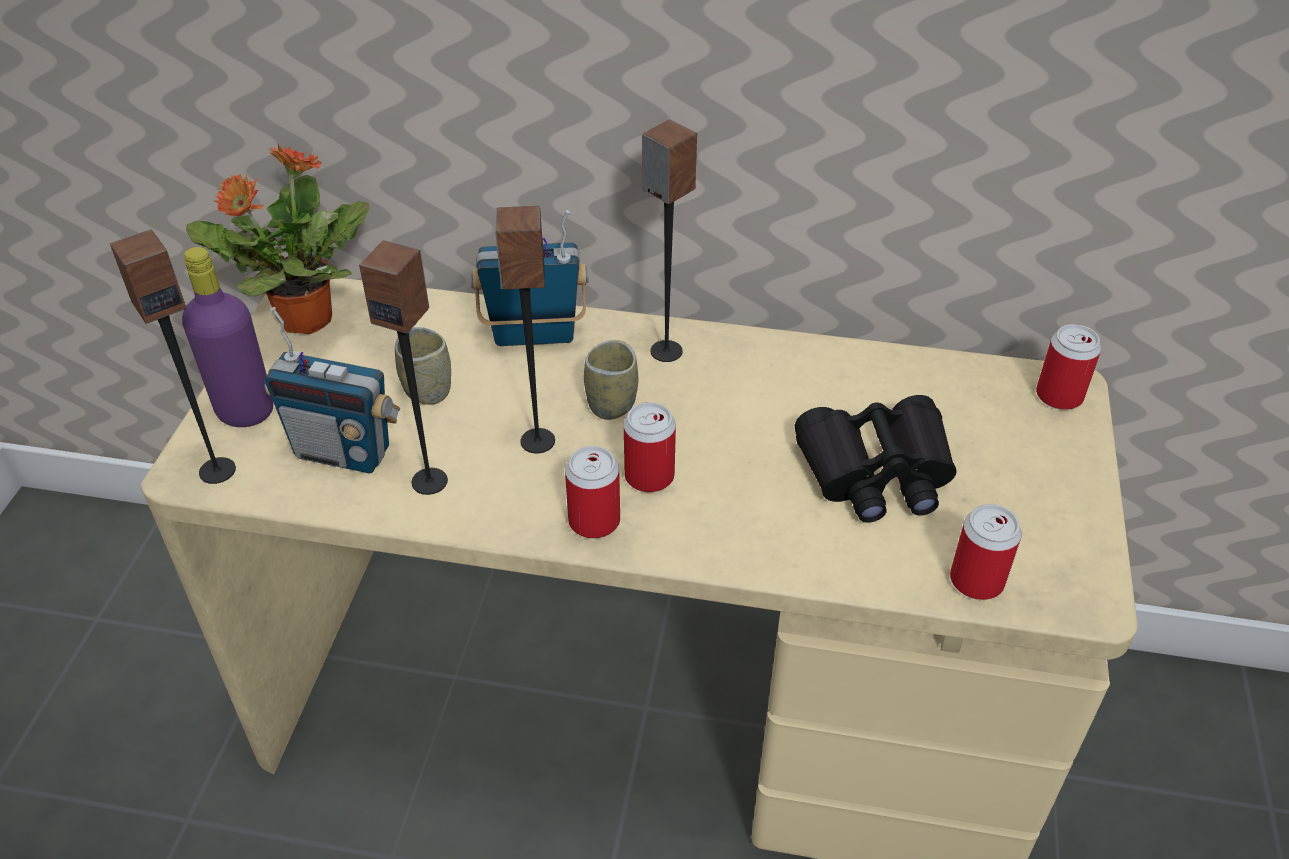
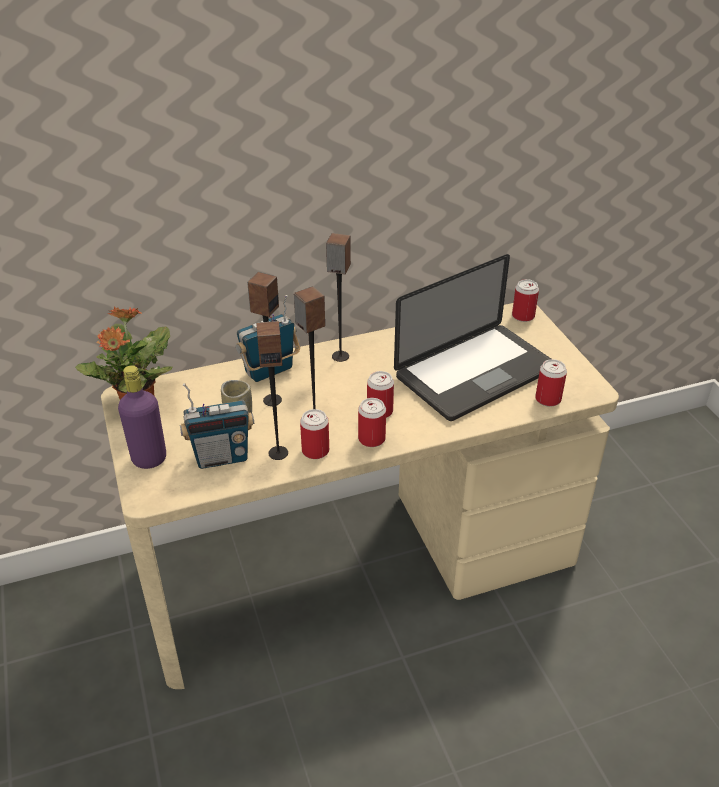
camera: 30 degrees left, 5 degrees down
speaker [110,229,236,484] -> speaker moved to [247,272,282,406]
cup [584,340,638,420] -> none
black binoculars [795,395,956,522] -> laptop [394,254,551,421]
none -> can [300,409,329,459]

